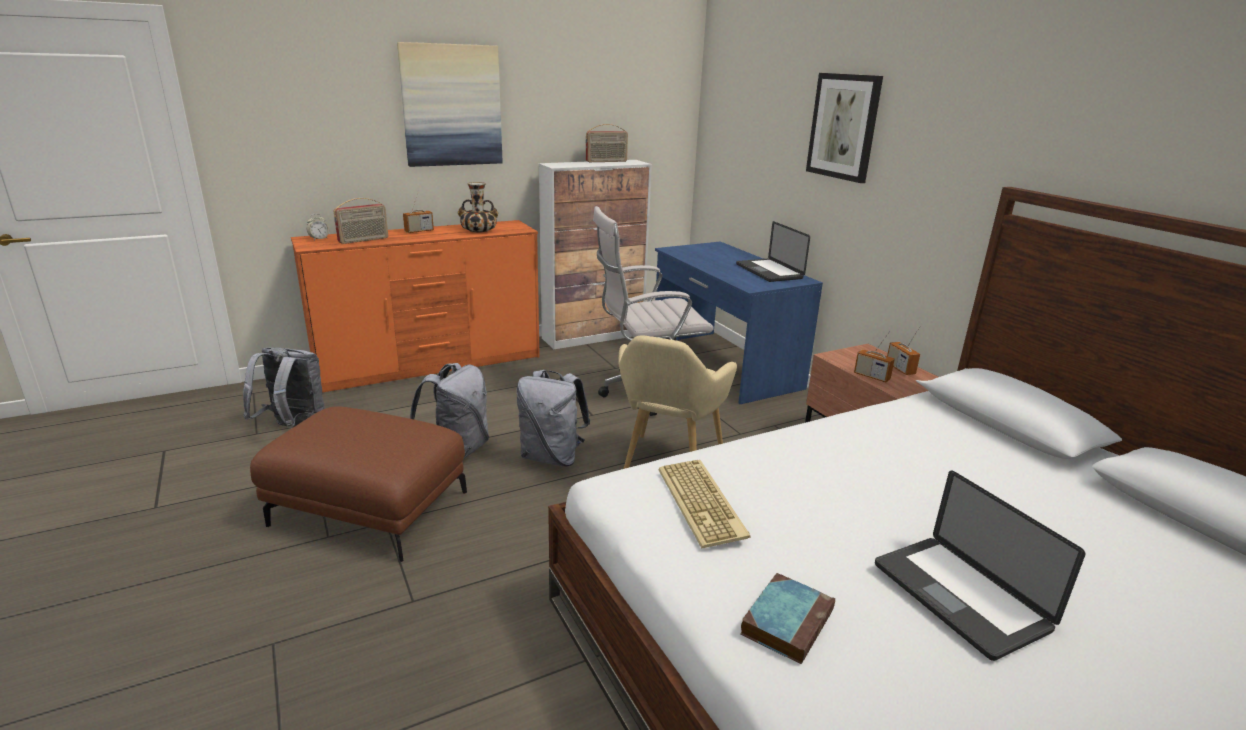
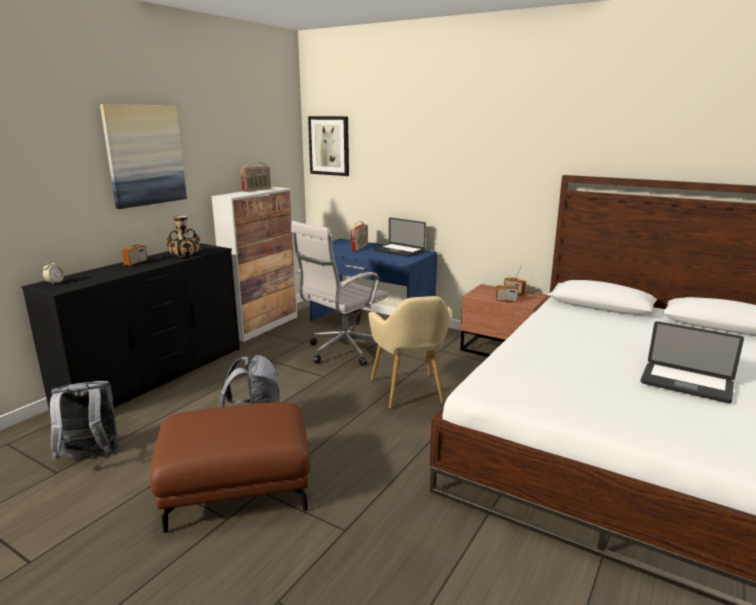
camera: 30 degrees left, 5 degrees down
orange dresser [291,220,540,392] -> black dresser [21,243,240,411]
radio [334,198,388,244] -> radio moved to [351,221,367,251]
grey backpack [516,370,590,466] -> none
keyboard [658,460,750,548] -> none
book [740,573,835,664] -> none
picture [806,73,883,183] -> picture moved to [308,116,349,176]

